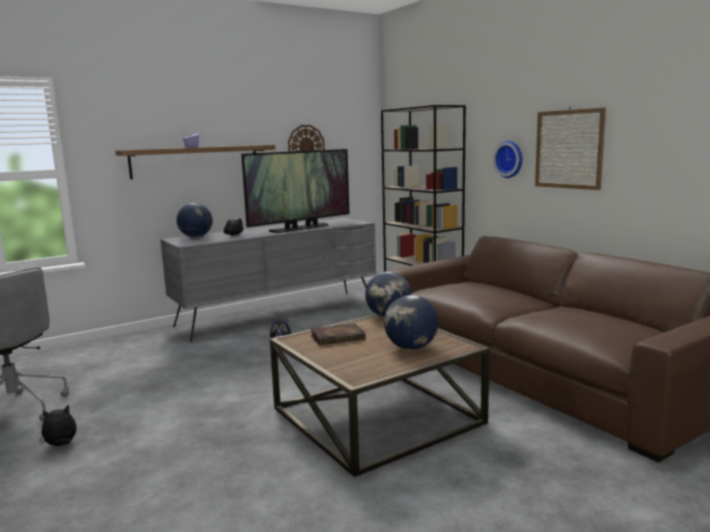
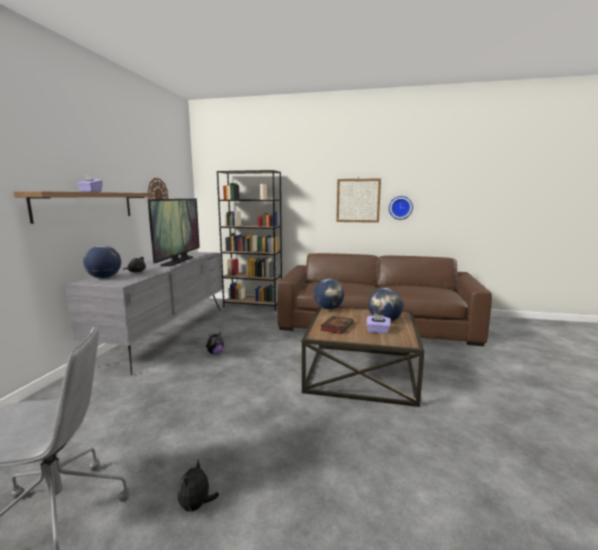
camera: 45 degrees left, 0 degrees up
wall clock [493,141,522,178] -> wall clock moved to [389,196,413,220]
none -> purple tissue box [366,314,391,334]

